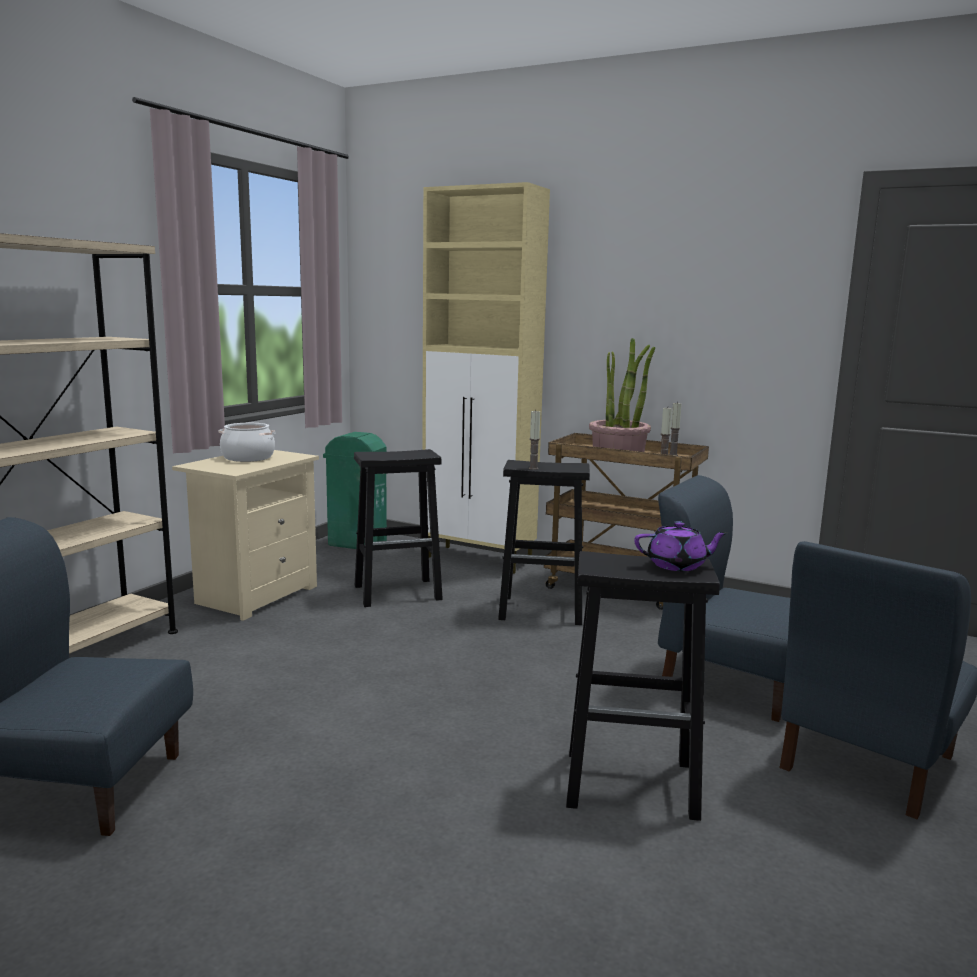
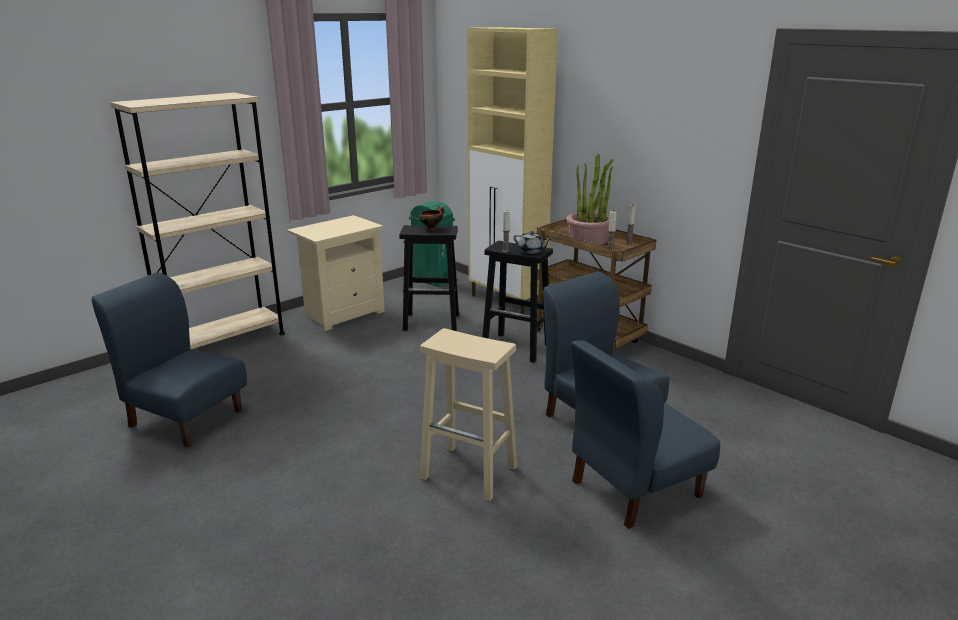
camera: 20 degrees right, 10 degrees up
cooking pot [219,423,275,462] -> none
black stool [566,551,720,821] -> beige stool [420,328,517,501]
purple teapot [634,521,728,571] -> none
none -> bowl [419,206,444,230]
none -> grey teapot [513,231,551,254]

